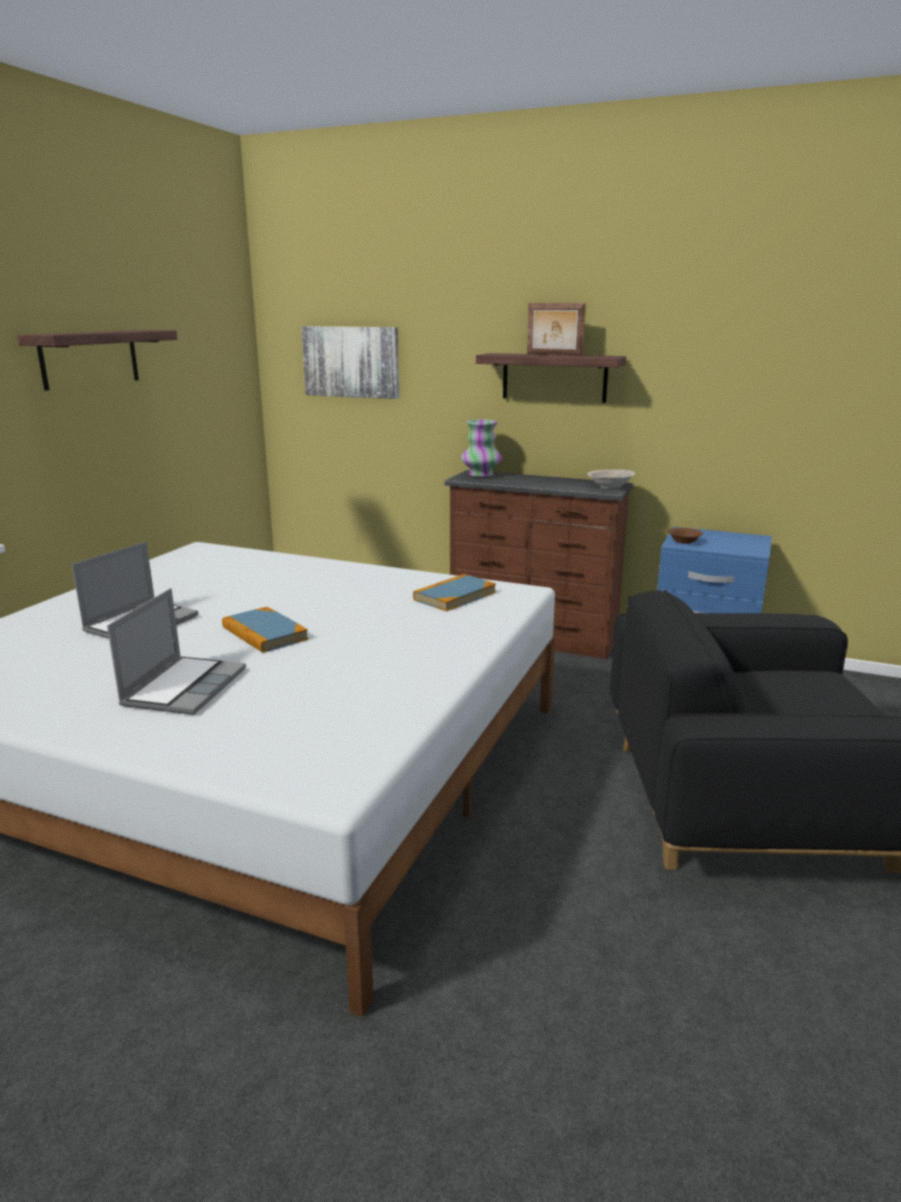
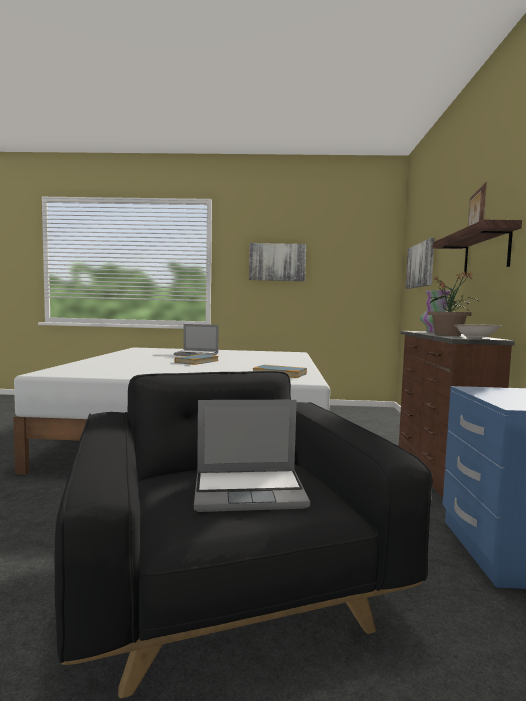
camera: 70 degrees right, 15 degrees down
shelf [18,330,177,391] -> picture [249,243,306,281]
laptop [107,588,246,715] -> laptop moved to [194,400,310,512]
brown bowl [667,528,703,544] -> none
none -> potted plant [428,272,479,336]

